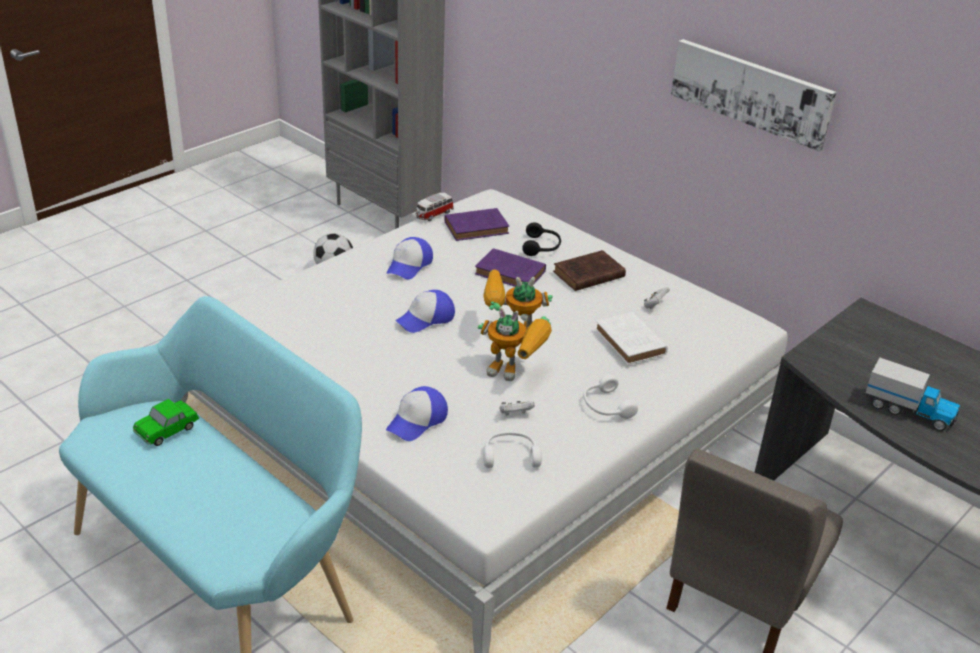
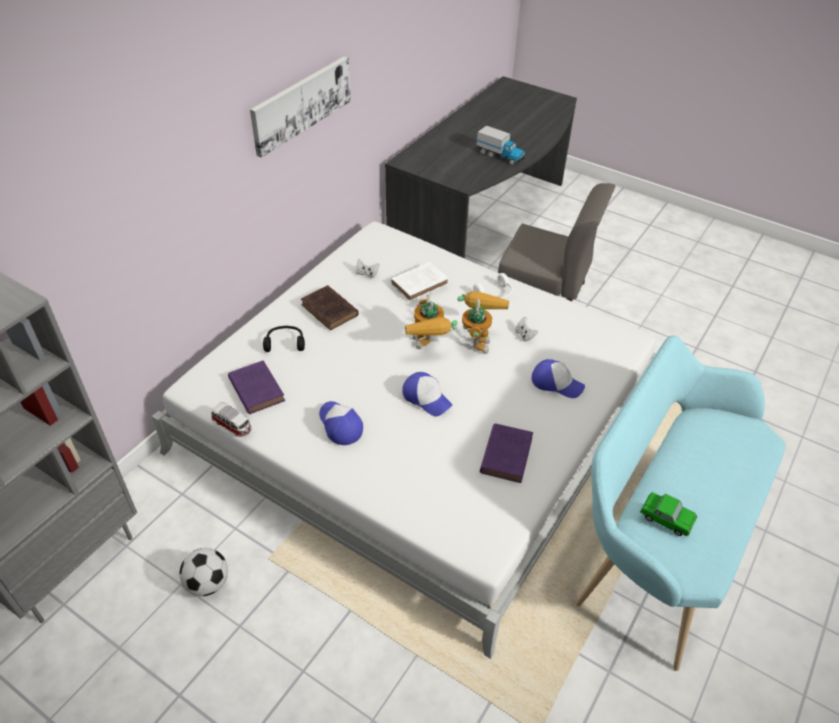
camera: 100 degrees left, 10 degrees up
cap [387,237,433,279] -> cap turned 135 degrees counterclockwise [319,401,363,445]
purple book [475,248,546,287] -> purple book moved to [480,423,533,483]
white headphones [483,431,542,468] -> none
toy truck [866,358,960,431] -> toy truck turned 105 degrees clockwise [477,126,526,165]

